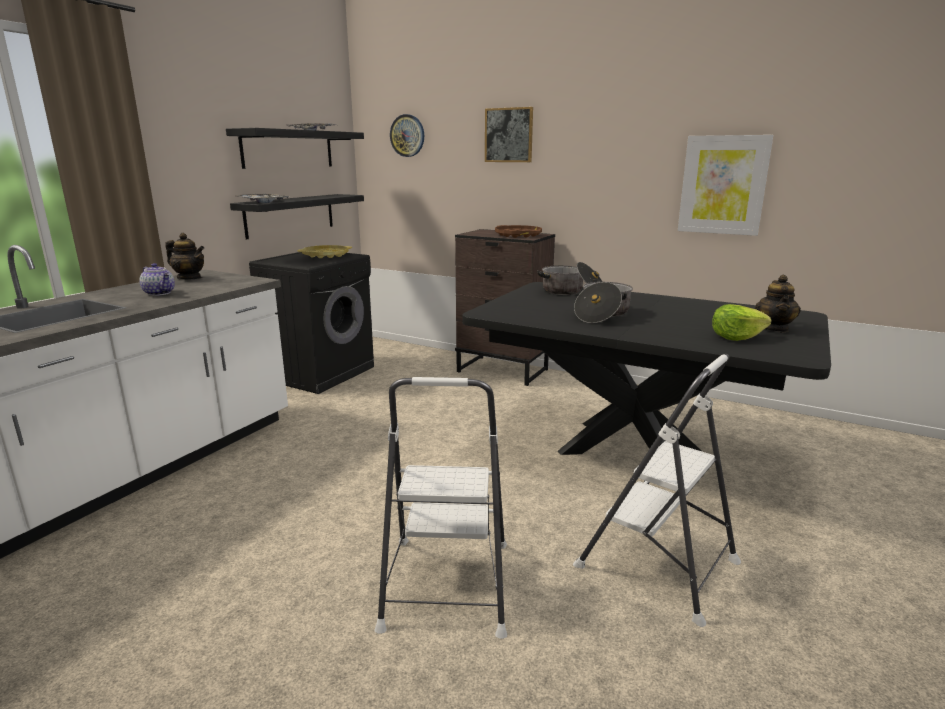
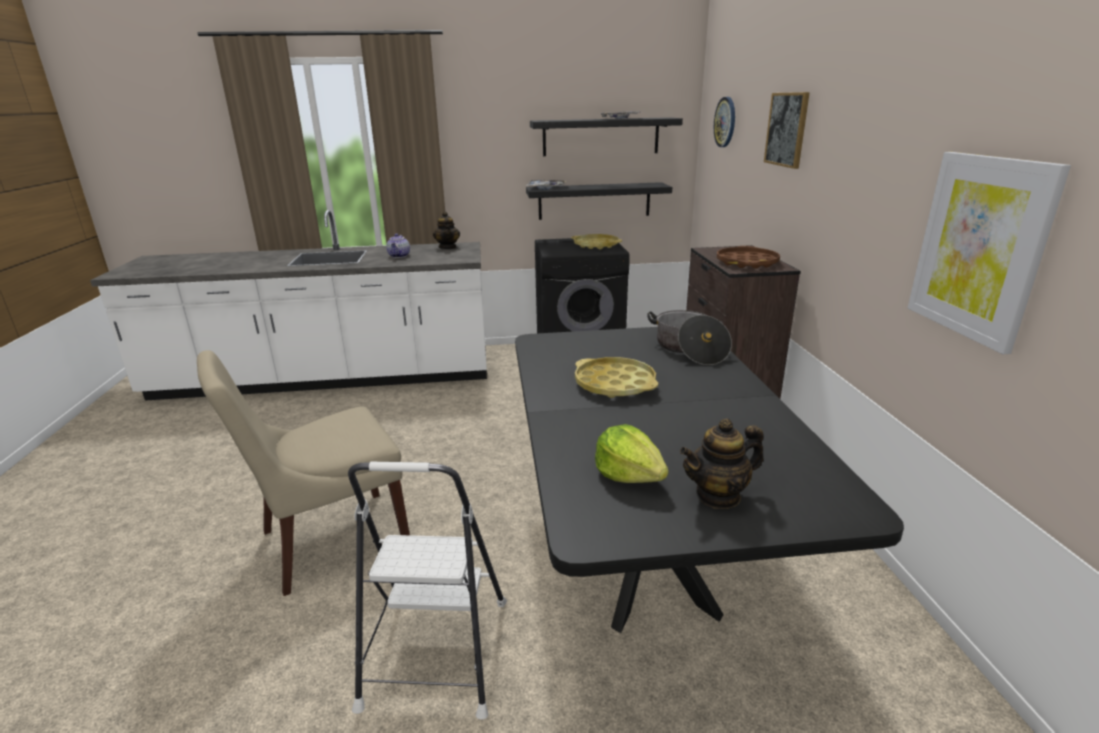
camera: 55 degrees right, 5 degrees up
white step ladder [374,377,507,639] -> beige chair [197,350,410,596]
cooking pot [574,279,633,323] -> yellow tray [575,357,658,398]

